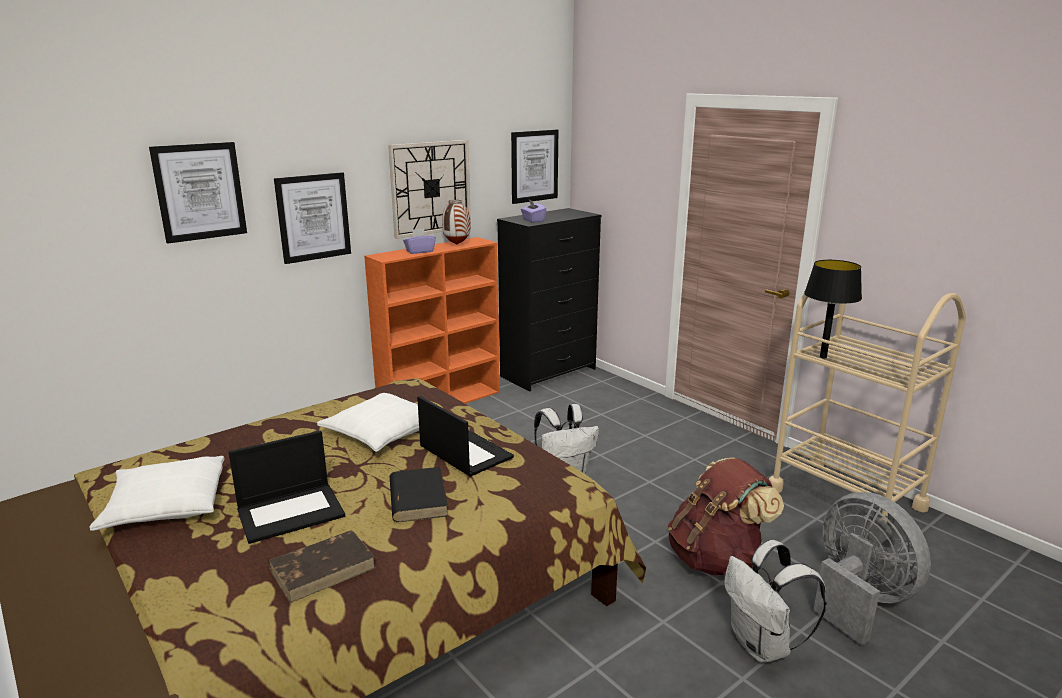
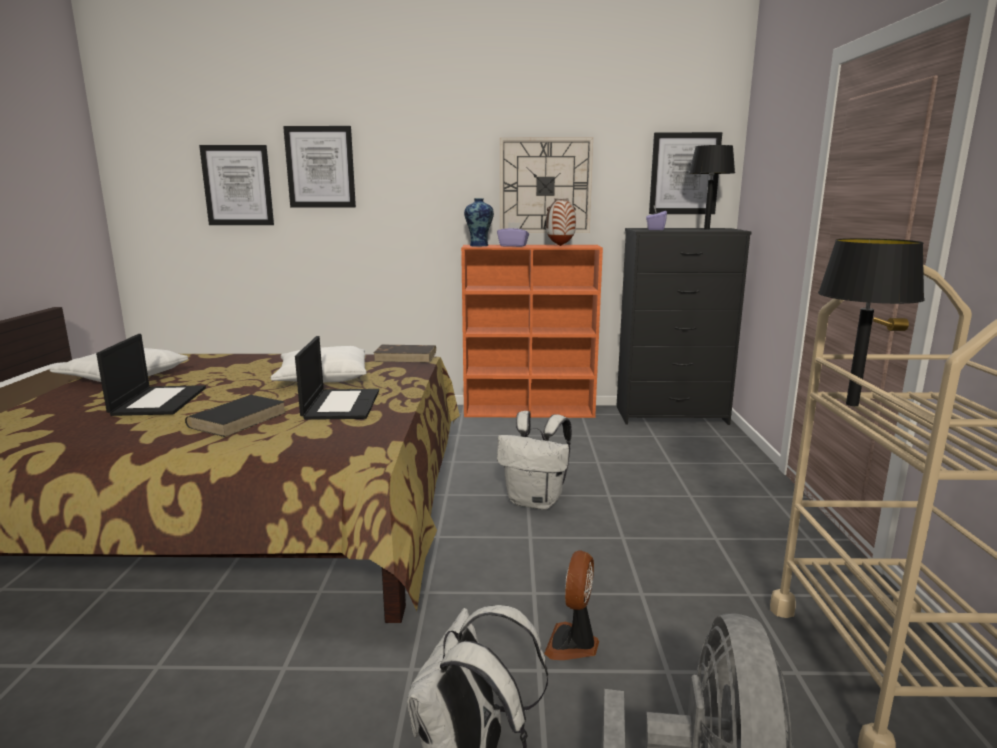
camera: 40 degrees right, 5 degrees down
laptop [228,431,345,544] -> laptop turned 105 degrees counterclockwise [96,334,206,416]
brown book [268,530,376,603] -> brown book moved to [373,345,436,363]
picture [274,172,351,264] -> picture moved to [199,145,274,225]
brown backpack [668,457,784,575] -> fan [544,550,599,660]
none -> vase [464,198,494,247]
none -> black table lamp [689,145,735,230]

